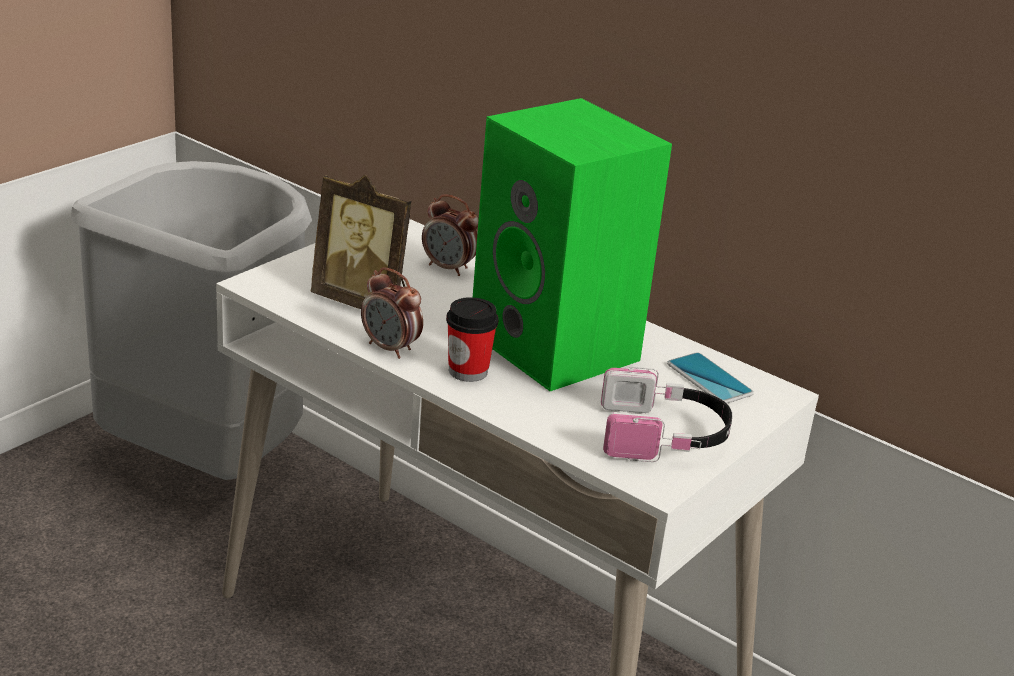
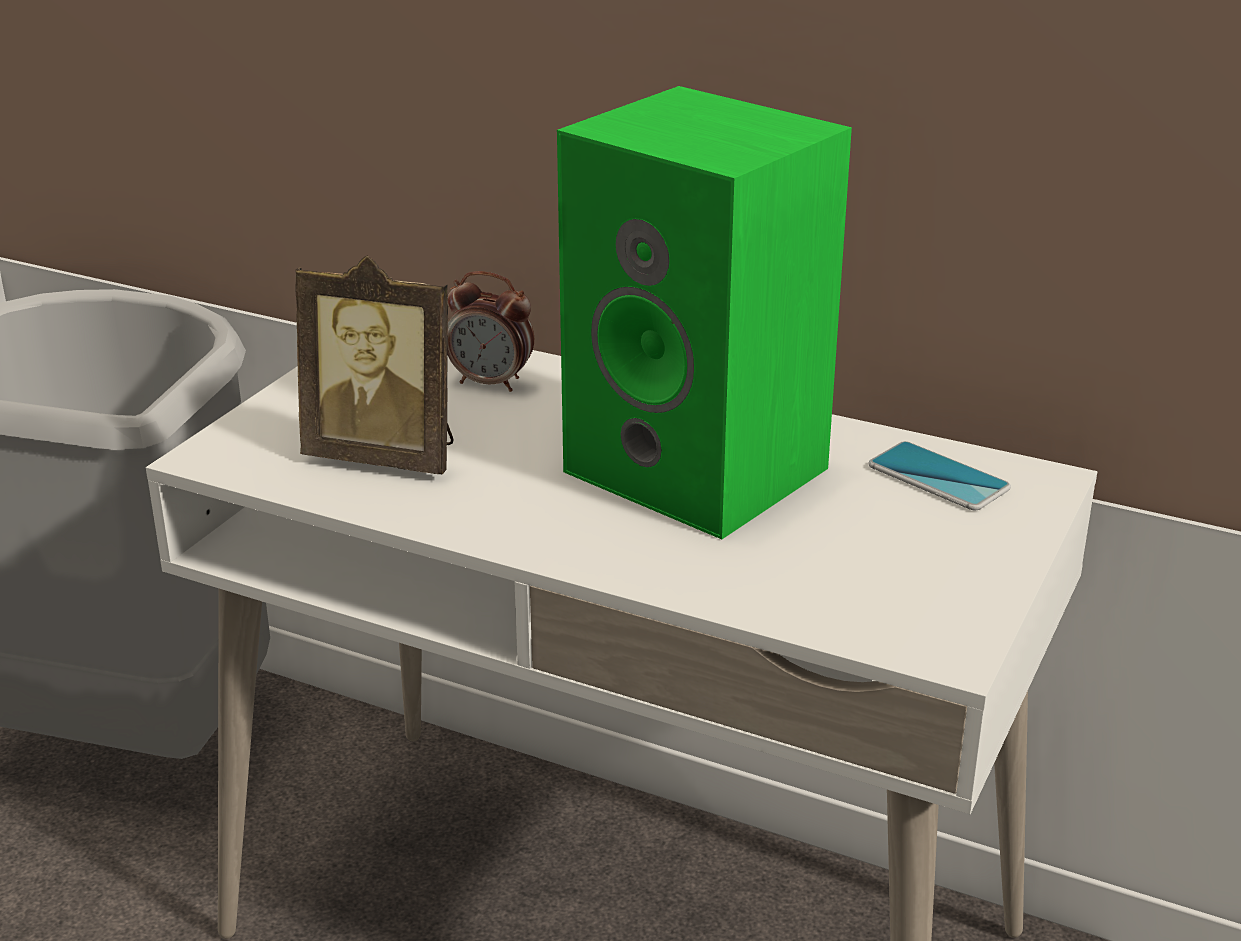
camera: 10 degrees left, 0 degrees up
alarm clock [361,267,423,359] -> none
cup [446,297,499,382] -> none
headphones [601,367,732,462] -> none

